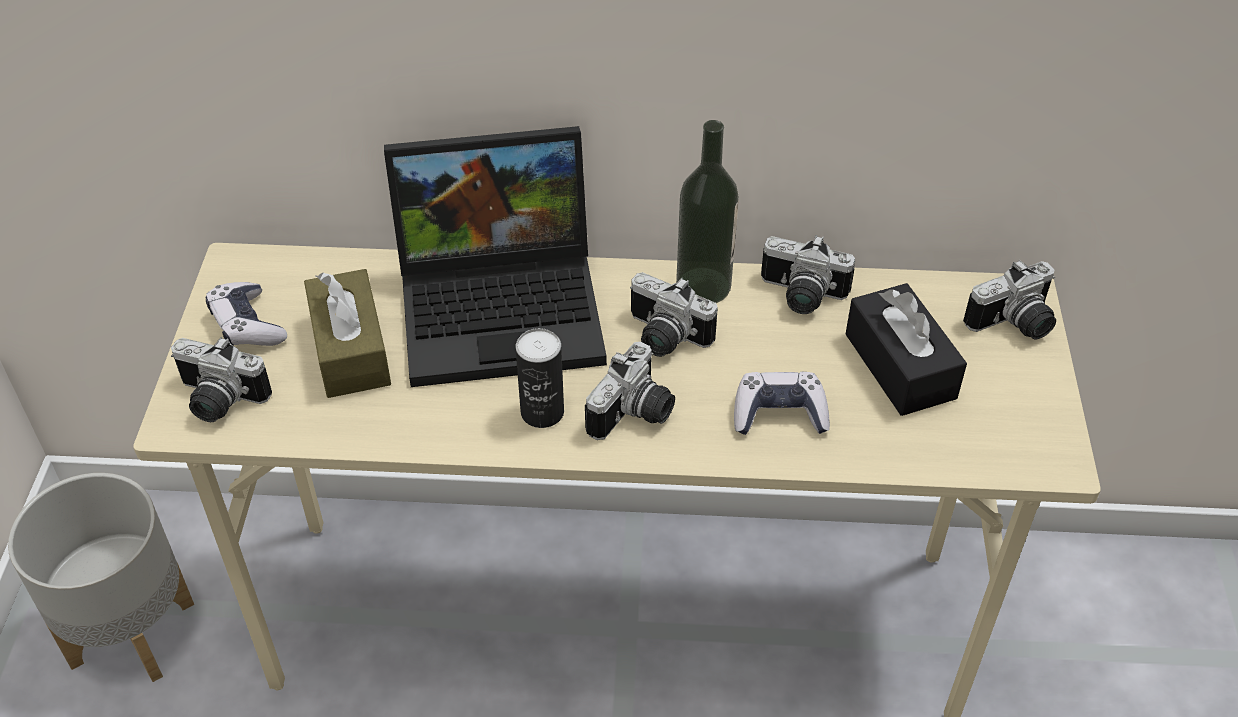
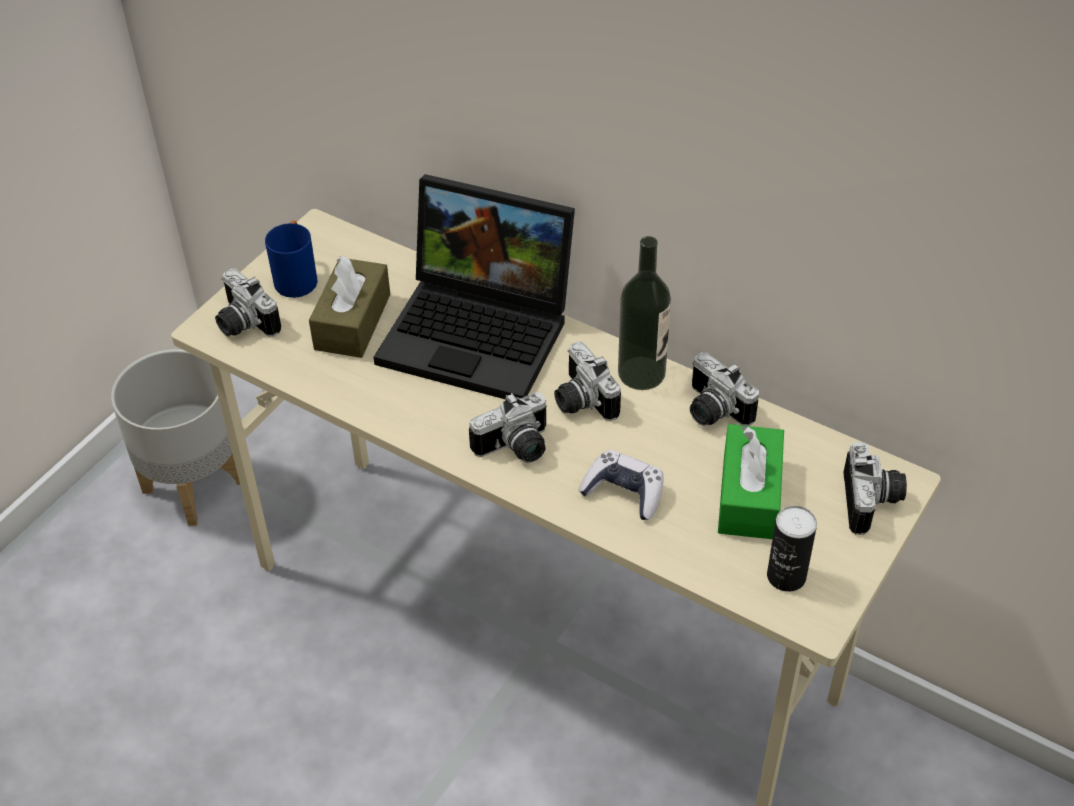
camera: 30 degrees right, 0 degrees up
game controller [206,282,287,346] -> blue mug [265,221,318,298]
can [516,328,564,428] -> can moved to [767,506,817,592]
black tissue box [846,283,967,416] -> green tissue box [718,424,784,539]
camera [963,260,1056,339] -> camera turned 90 degrees counterclockwise [843,442,907,535]

